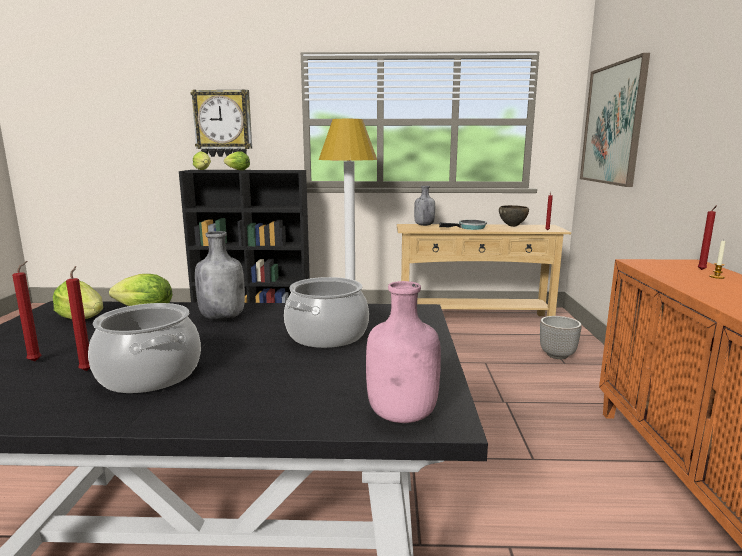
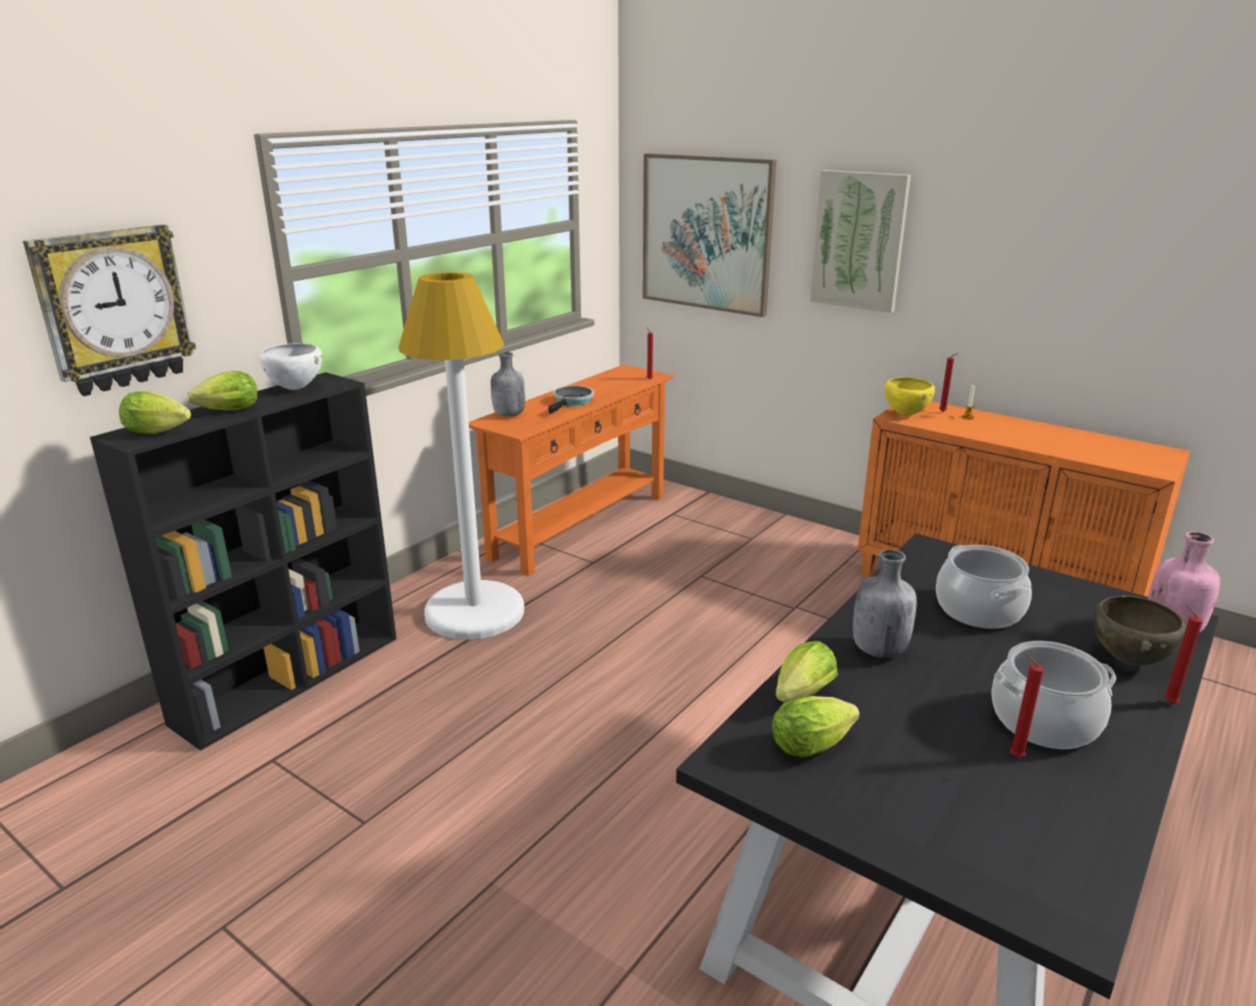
camera: 55 degrees left, 10 degrees up
red candle [12,261,41,362] -> red candle moved to [1164,604,1203,704]
beige console table [397,224,571,316] -> orange console table [469,365,674,576]
brown bowl [499,205,529,227] -> brown bowl moved to [1094,596,1186,665]
planter [540,316,582,359] -> none
none -> white bowl [259,343,322,390]
none -> picture [810,170,911,313]
none -> yellow bowl [885,377,935,416]

